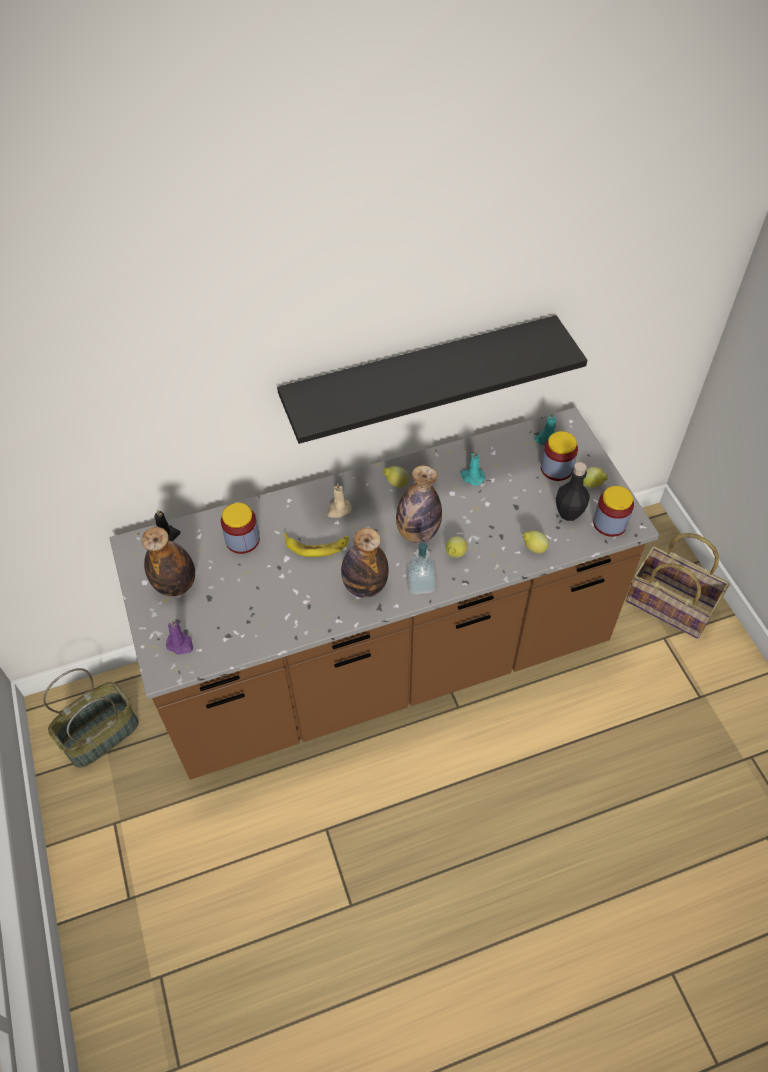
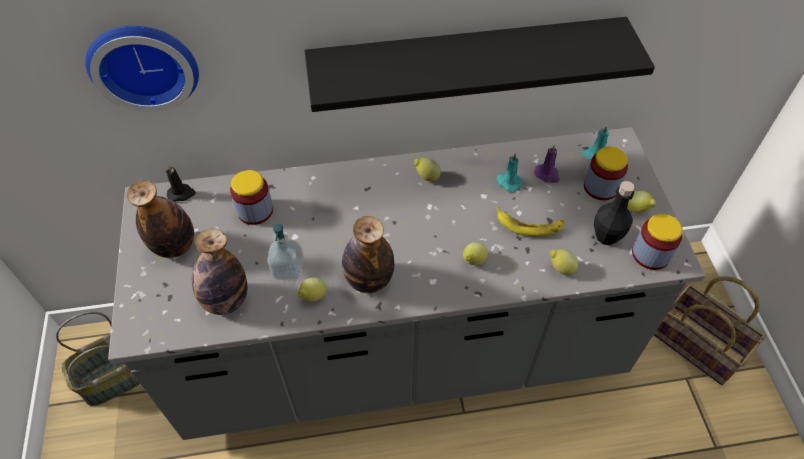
camera: 10 degrees right, 0 degrees up
brown counter [110,407,659,780] -> grey counter [108,127,705,440]
purple candle [166,620,193,654] -> purple candle moved to [534,144,560,183]
banana [283,533,349,557] -> banana moved to [496,206,565,236]
beige candle [327,483,352,518] -> none
bottle [396,465,442,543] -> bottle moved to [192,229,247,315]
soap dispenser [406,542,437,595] -> soap dispenser moved to [267,224,304,281]
none -> wall clock [85,26,199,112]
none -> lemon [298,277,327,302]

